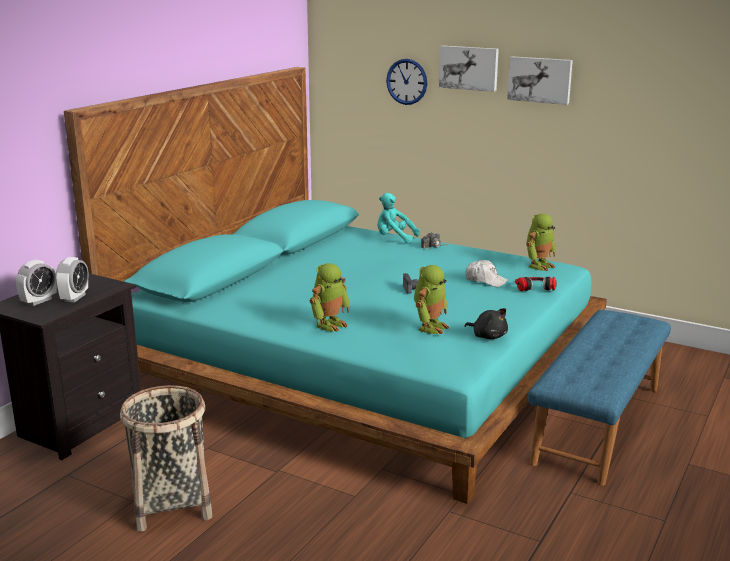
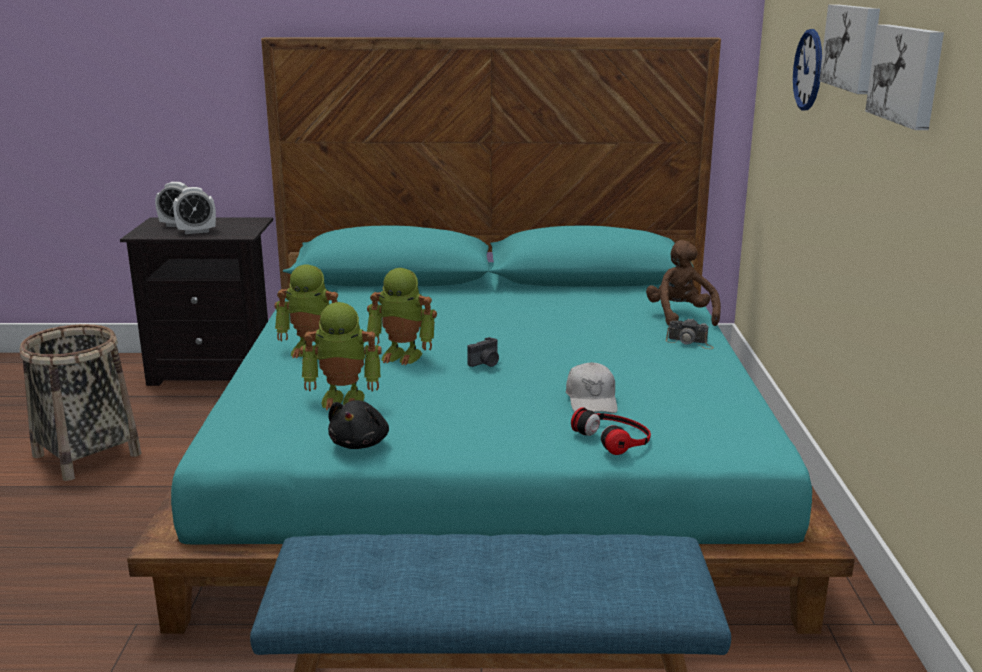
camera: 60 degrees right, 0 degrees up
turquoise plush toy [377,193,420,243] -> brown plush toy [646,240,721,326]
toy robot [526,213,556,271] -> toy robot moved to [367,268,437,365]

